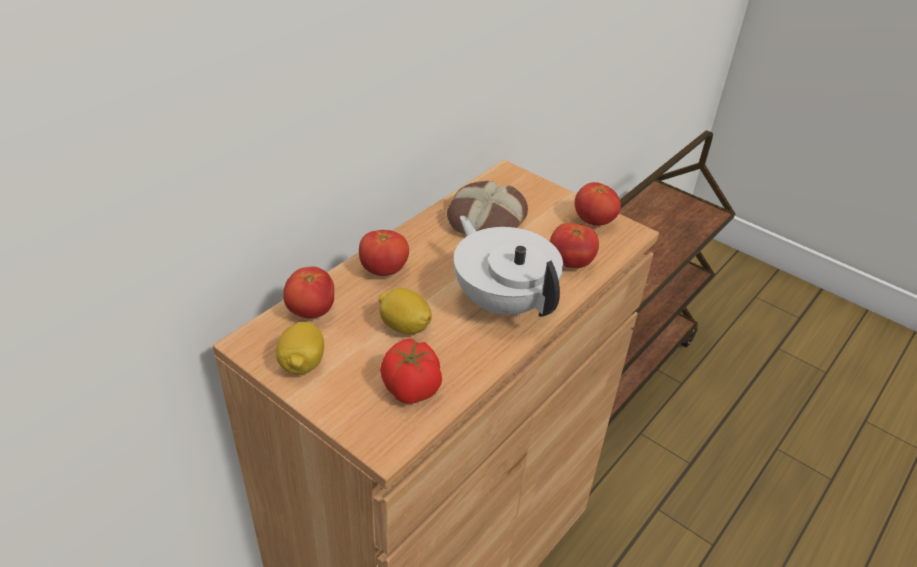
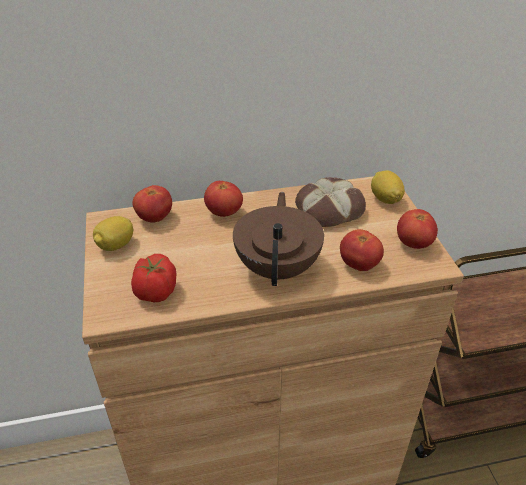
camera: 40 degrees right, 0 degrees up
lemon [378,288,432,334] -> lemon moved to [371,171,405,204]
white teapot [454,215,563,318] -> brown teapot [233,192,324,286]

